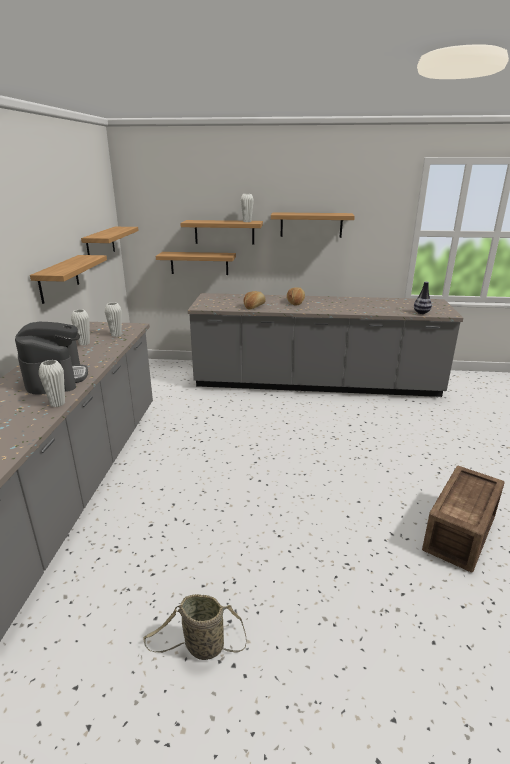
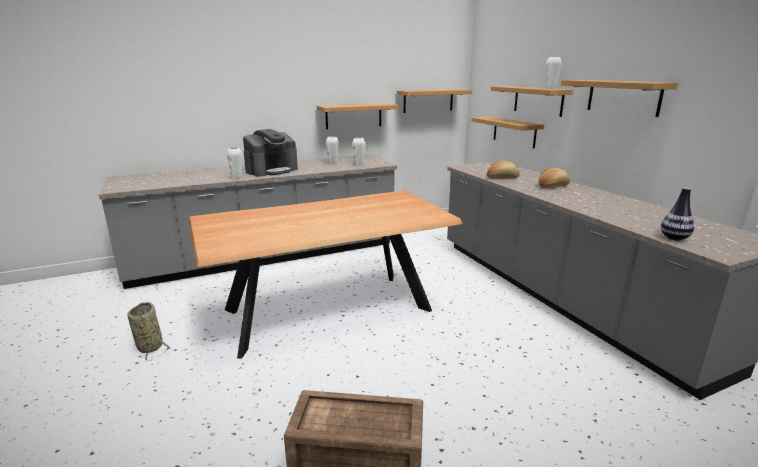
camera: 60 degrees right, 5 degrees down
none -> brown dining table [189,190,463,359]

